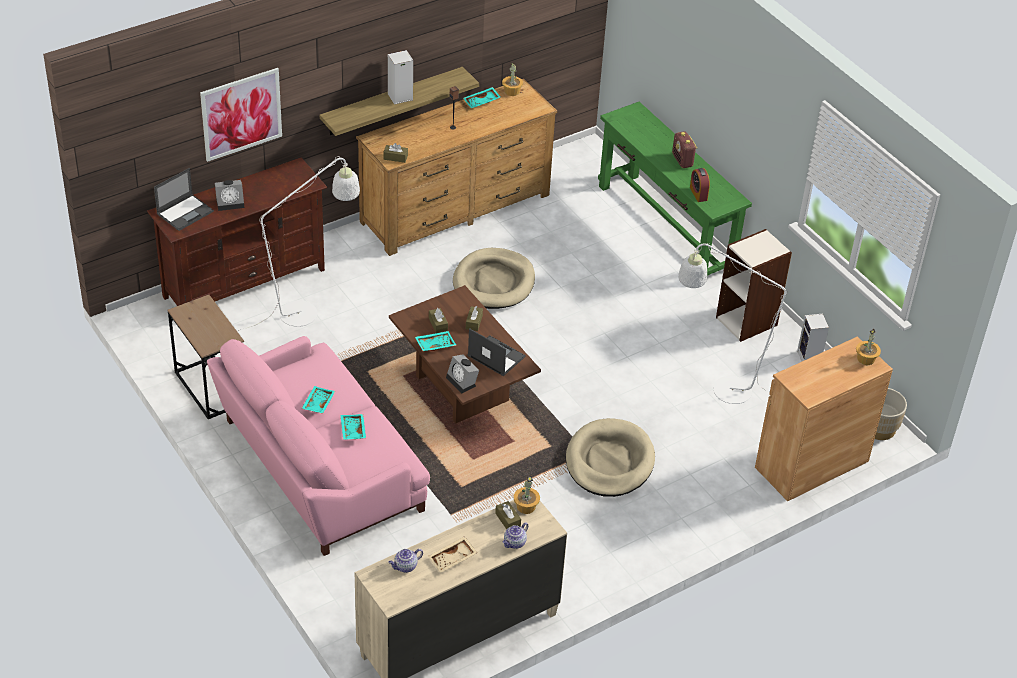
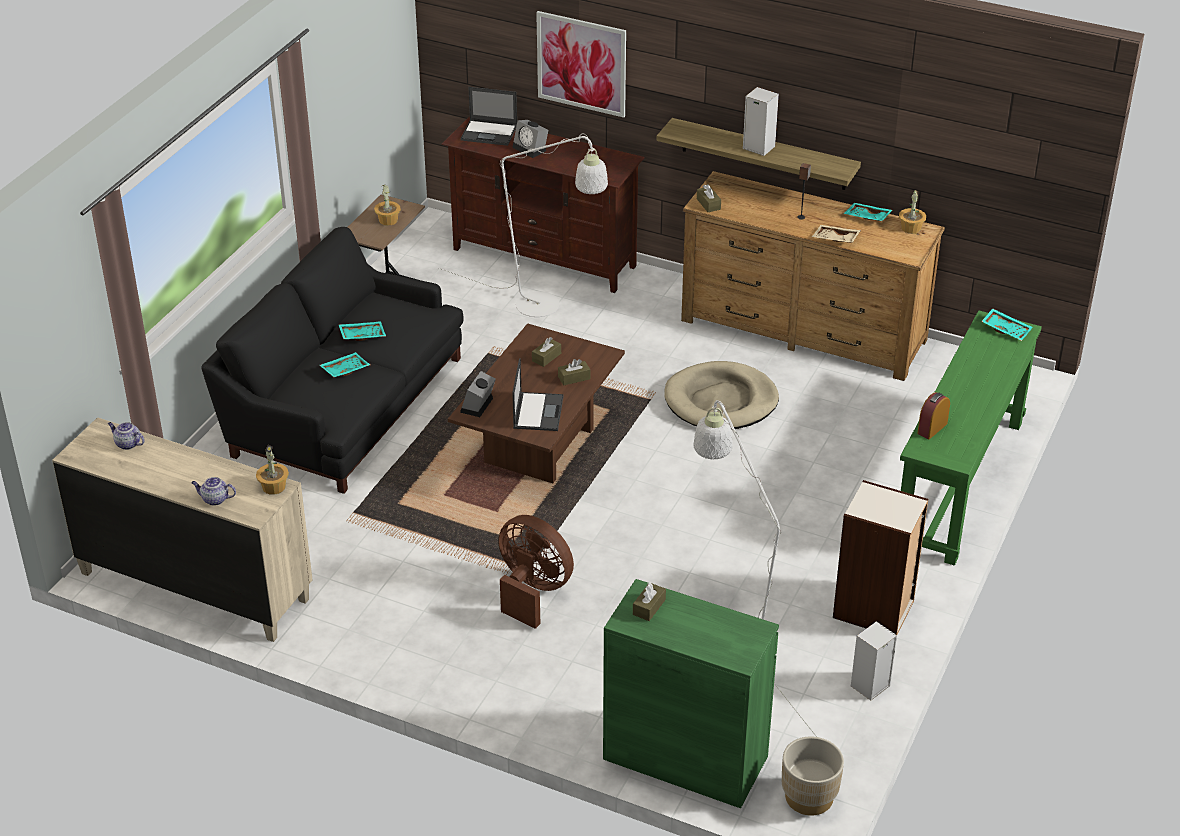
camera: 60 degrees right, 5 degrees down
pink sofa [207,336,430,556] -> black sofa [201,227,464,494]
turquoise tray [415,331,457,351] -> turquoise tray moved to [981,308,1033,341]
beige tray [428,536,477,573] -> beige tray moved to [812,225,861,243]
brown tissue box [495,501,521,529] -> brown tissue box moved to [633,582,666,621]
beige dog bed [566,418,655,497] -> brown fan [498,515,574,629]
radio [672,131,697,168] -> none
brown cabinet [755,337,893,501] -> green cabinet [603,579,779,808]
potted plant [856,329,881,365] -> potted plant moved to [374,184,401,226]

